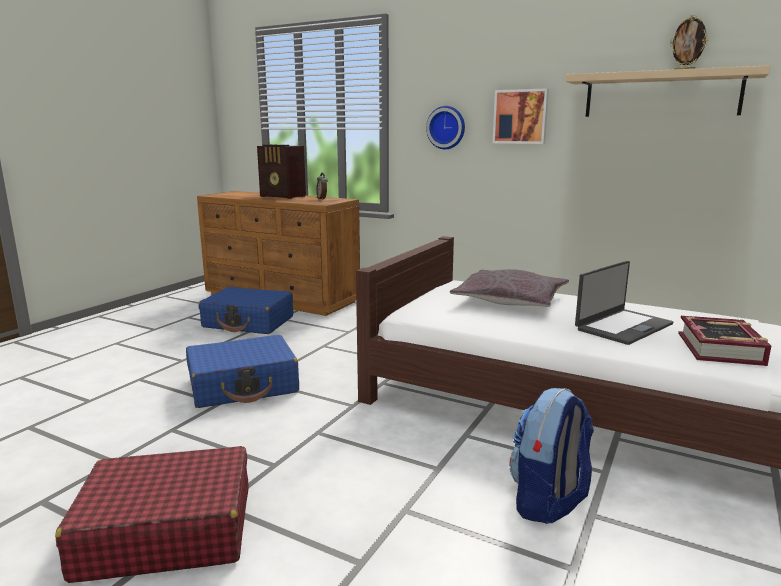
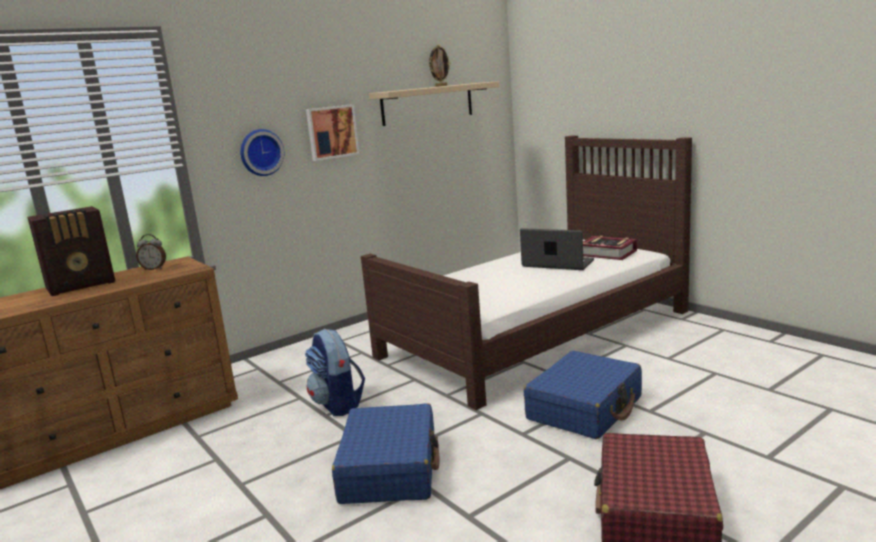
camera: 65 degrees left, 0 degrees up
blue suitcase [199,287,293,334] -> blue suitcase moved to [524,351,642,439]
grey pillow [450,269,569,307] -> none
backpack [509,388,594,524] -> backpack moved to [305,329,365,416]
laptop [575,261,673,345] -> laptop turned 45 degrees counterclockwise [520,228,594,270]

